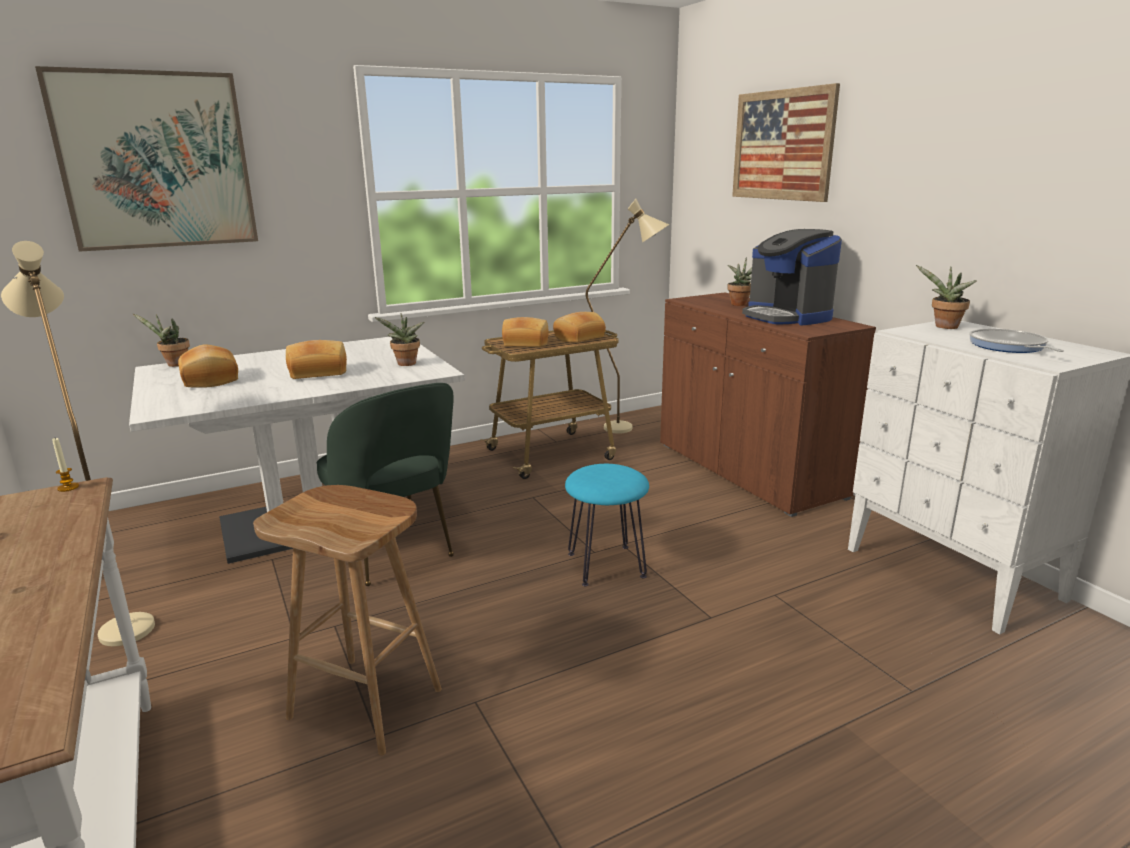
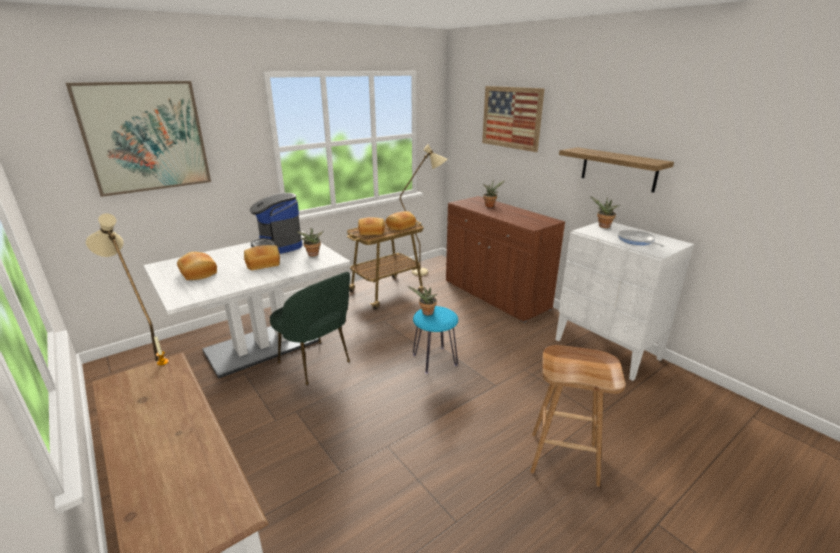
camera: 10 degrees left, 5 degrees up
potted plant [132,313,190,367] -> potted plant moved to [408,286,437,315]
brown stool [253,485,442,755] -> brown stool moved to [530,345,626,487]
coffee machine [742,229,842,326] -> coffee machine moved to [250,193,303,254]
none -> shelf [559,147,674,193]

